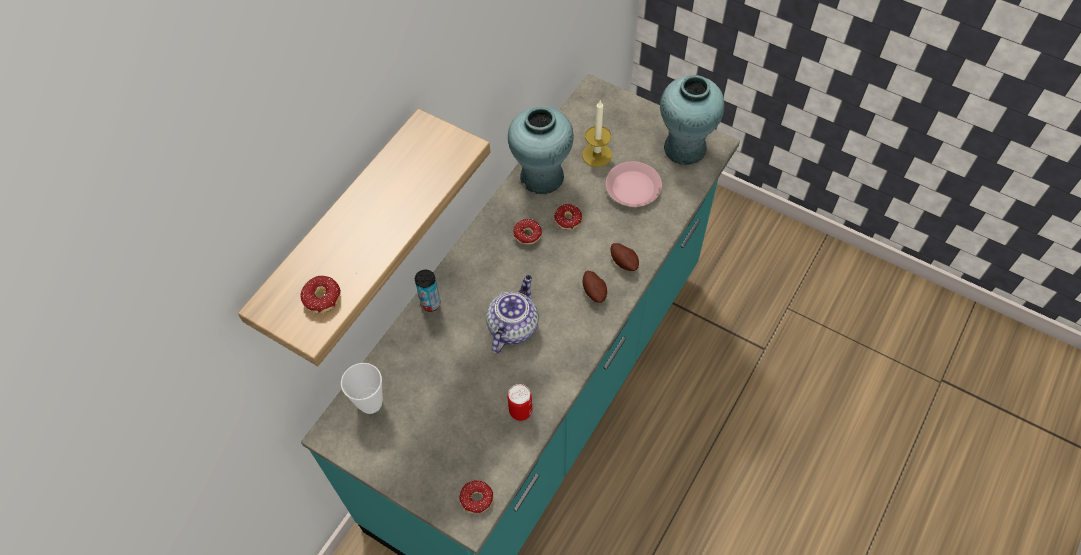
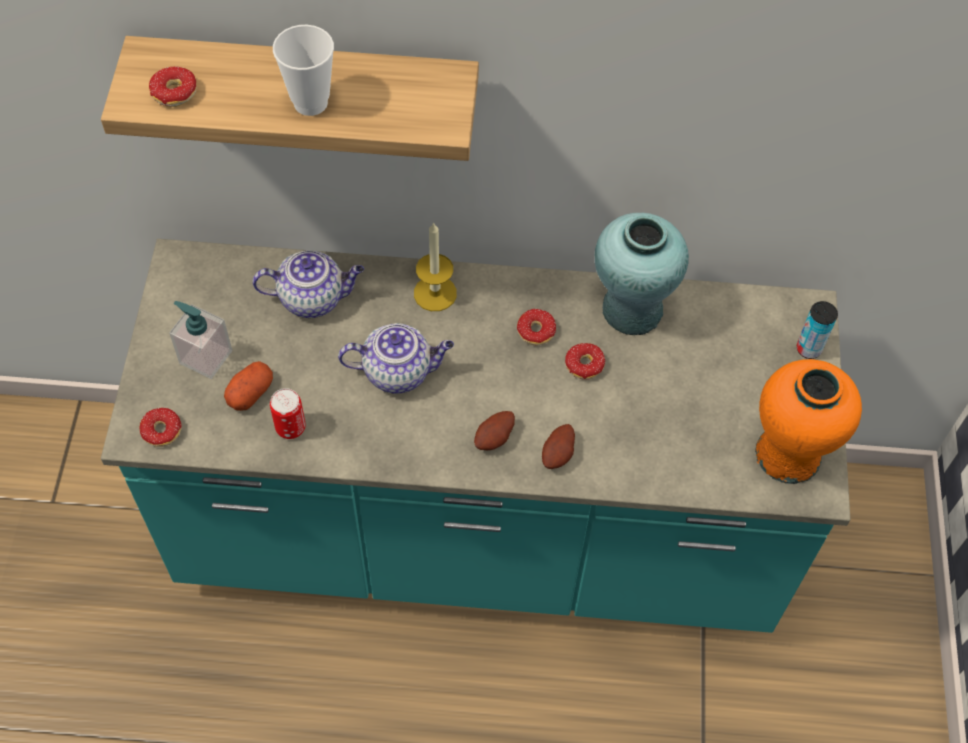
camera: 60 degrees right, 0 degrees up
cup [341,363,383,414] -> cup moved to [273,25,334,116]
can [415,270,440,312] -> can moved to [797,301,838,359]
candle [582,101,612,167] -> candle moved to [414,222,457,311]
pink plate [606,161,662,207] -> none
turquoise vase [660,75,725,165] -> orange vase [755,359,862,484]
none -> soap dispenser [169,301,232,379]
none -> potato [224,361,273,411]
none -> teapot [252,250,364,318]

